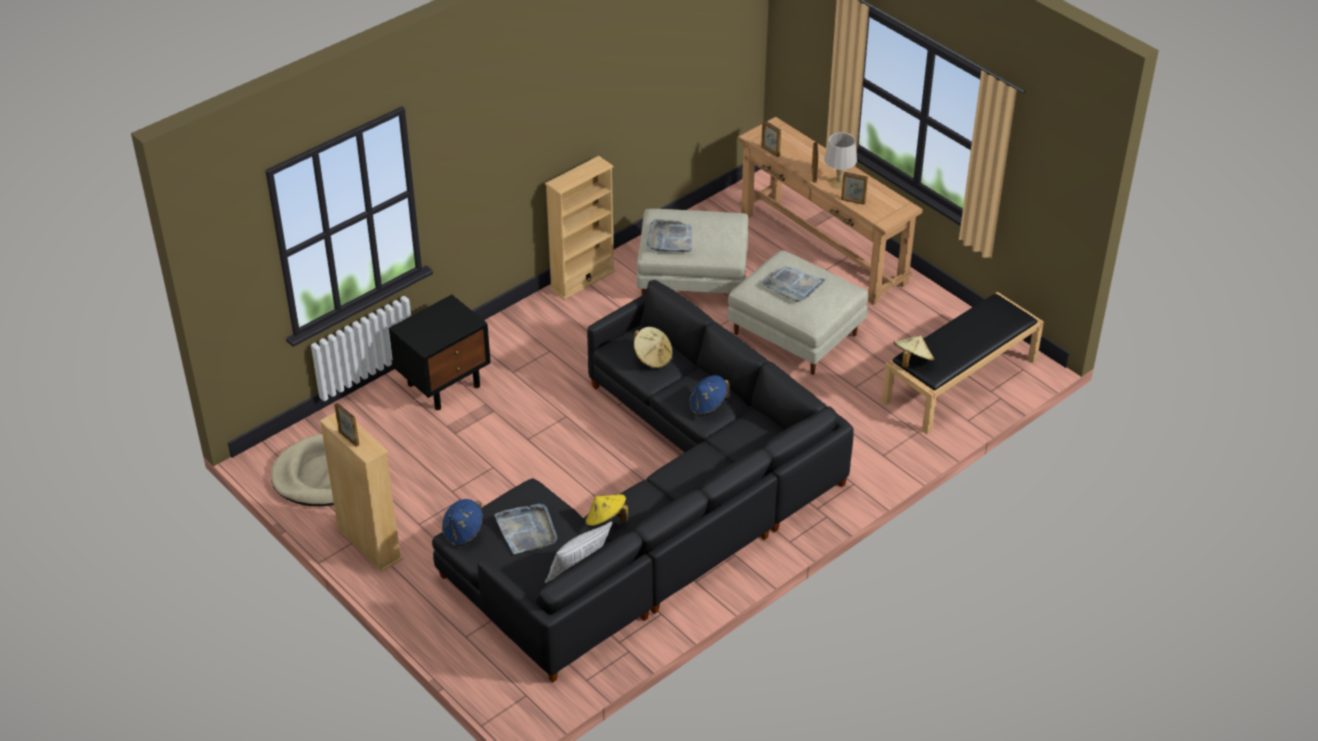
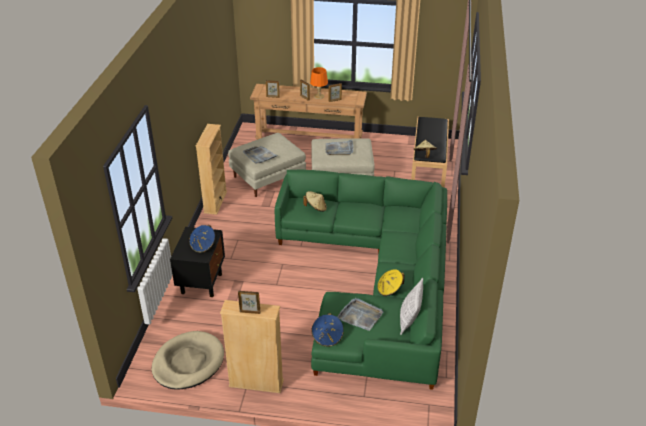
camera: 40 degrees left, 5 degrees down
black sofa [432,280,854,682] -> green sofa [275,170,447,390]
blue hat [690,375,730,416] -> blue hat moved to [189,225,215,253]
grey table lamp [824,132,857,189] -> orange table lamp [310,67,328,99]

